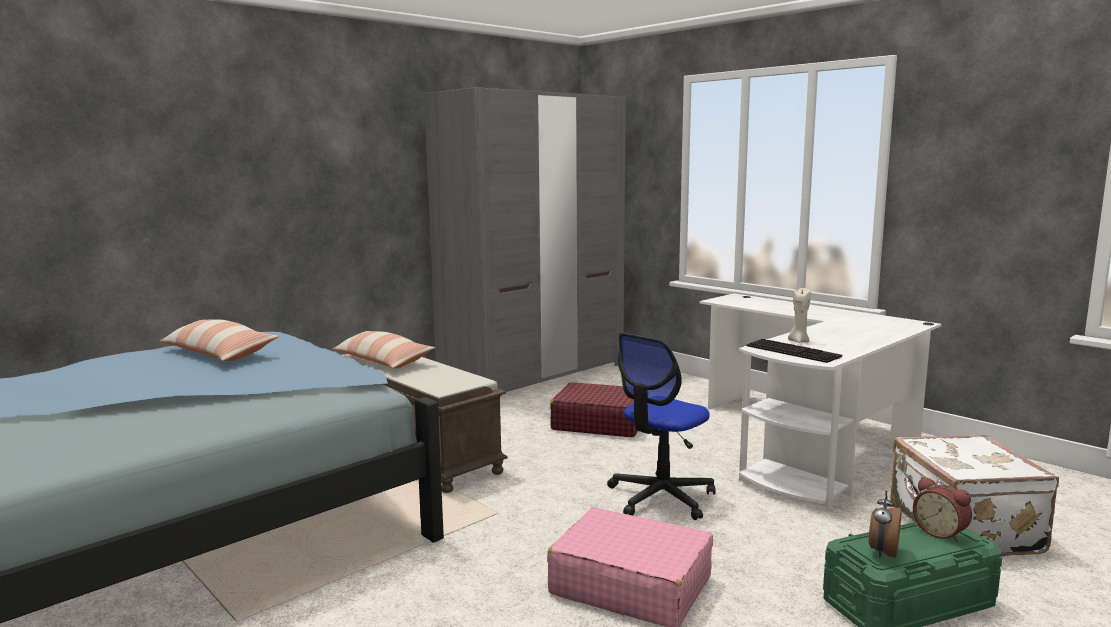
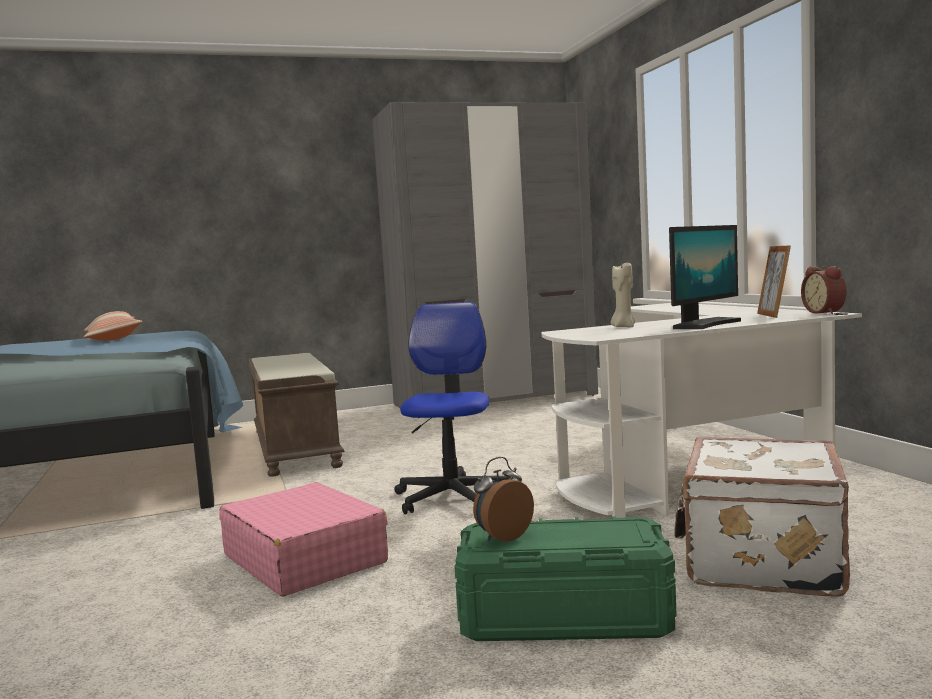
camera: 25 degrees right, 5 degrees down
pillow [332,331,435,369] -> none
red suitcase [550,382,638,437] -> none
office chair [607,333,716,520] -> office chair turned 120 degrees clockwise [394,302,510,514]
keyboard [747,339,842,363] -> none
alarm clock [913,477,972,542] -> alarm clock moved to [801,266,846,314]
none -> monitor [669,225,741,329]
none -> picture frame [757,246,791,318]

